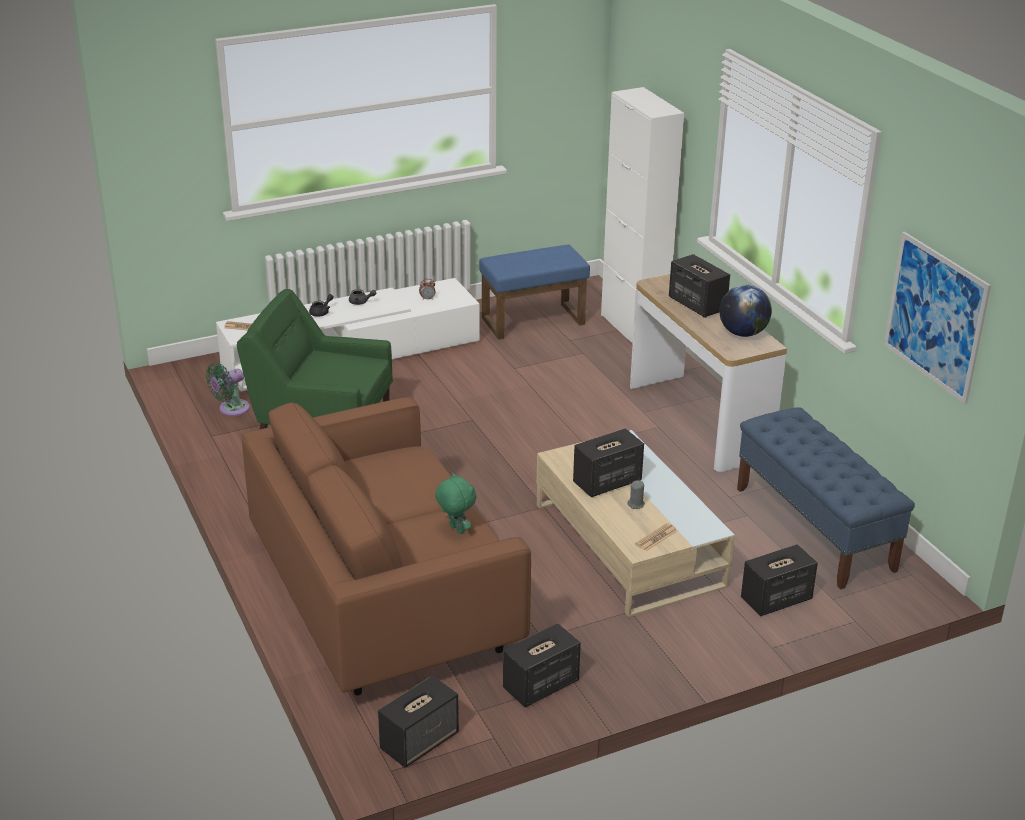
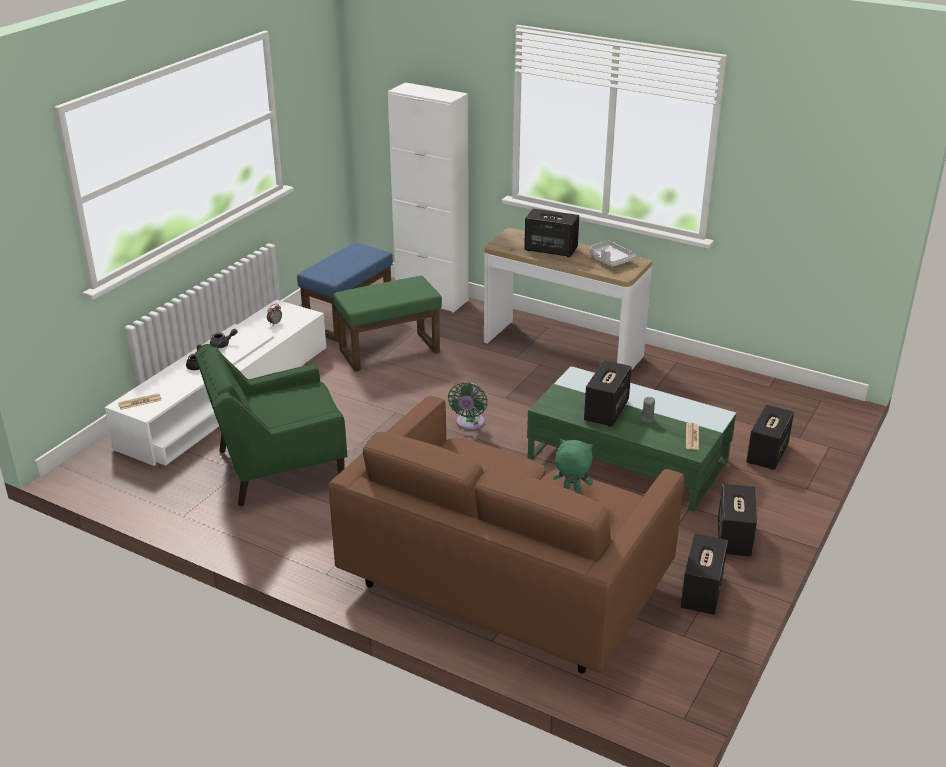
camera: 35 degrees left, 0 degrees up
green fan [206,363,250,416] -> green fan moved to [448,382,487,430]
speaker [378,675,459,768] -> speaker moved to [718,484,757,557]
beige coffee table [537,430,735,617] -> green coffee table [527,366,736,512]
globe [719,285,772,337] -> grey tray [590,240,636,267]
blue bench [737,407,915,590] -> none
picture [884,232,991,404] -> none
none -> green ottoman [333,276,442,372]

